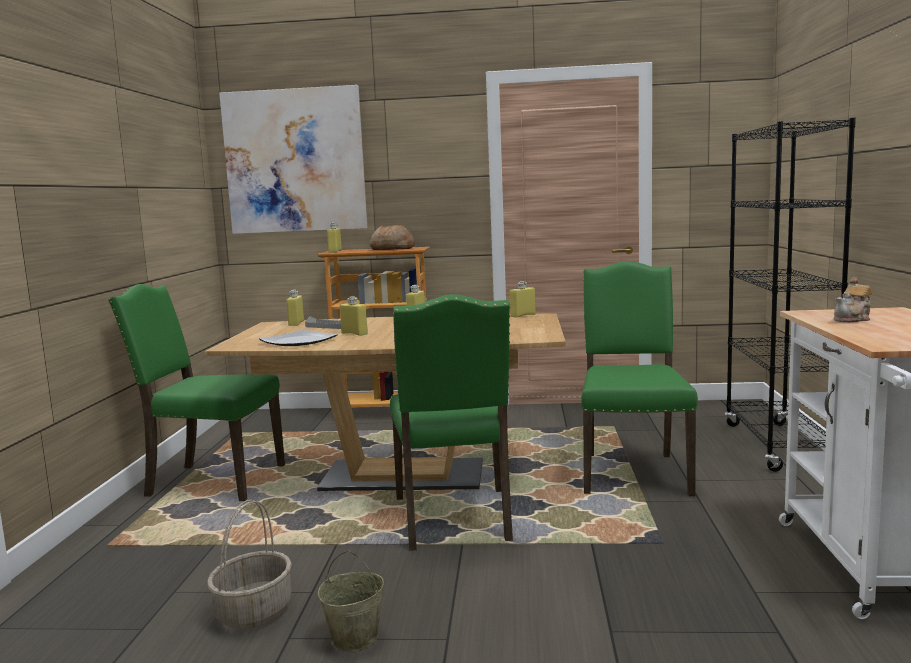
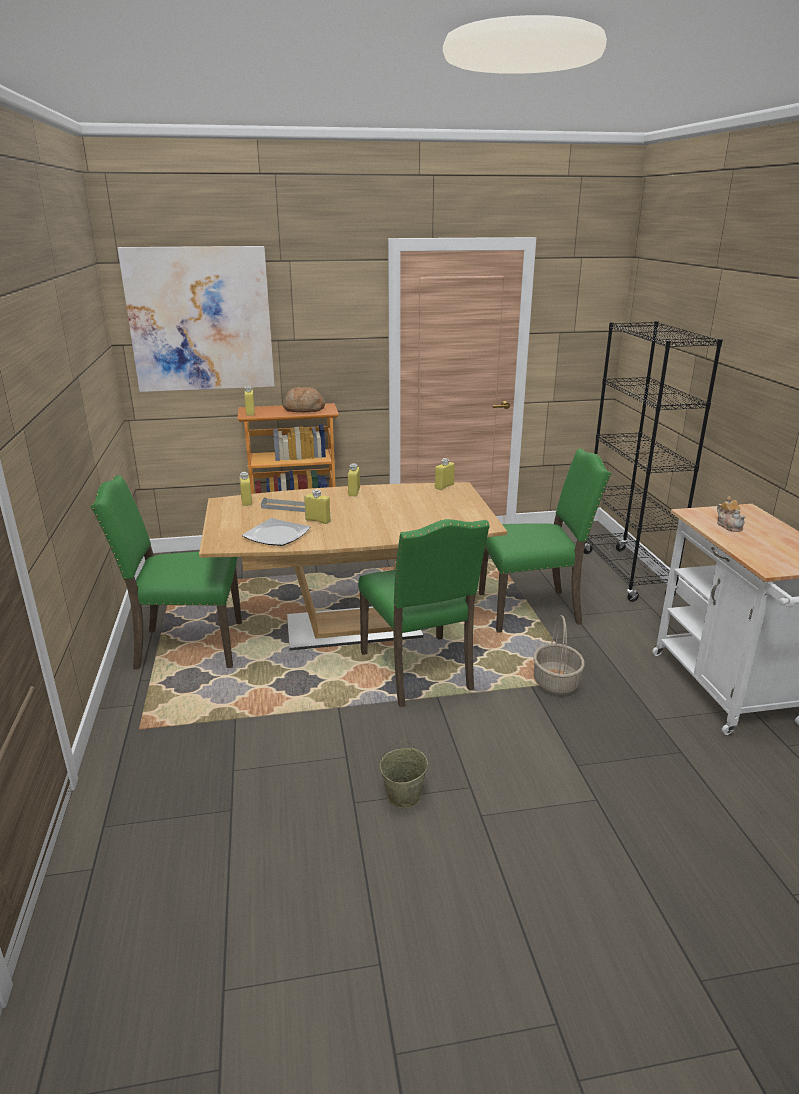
camera: 15 degrees left, 15 degrees up
basket [207,500,292,629] -> basket moved to [533,615,585,695]
green chair [581,261,698,496] -> green chair turned 90 degrees clockwise [479,448,611,633]
teapot [834,277,872,322] -> teapot turned 60 degrees counterclockwise [717,496,746,532]

